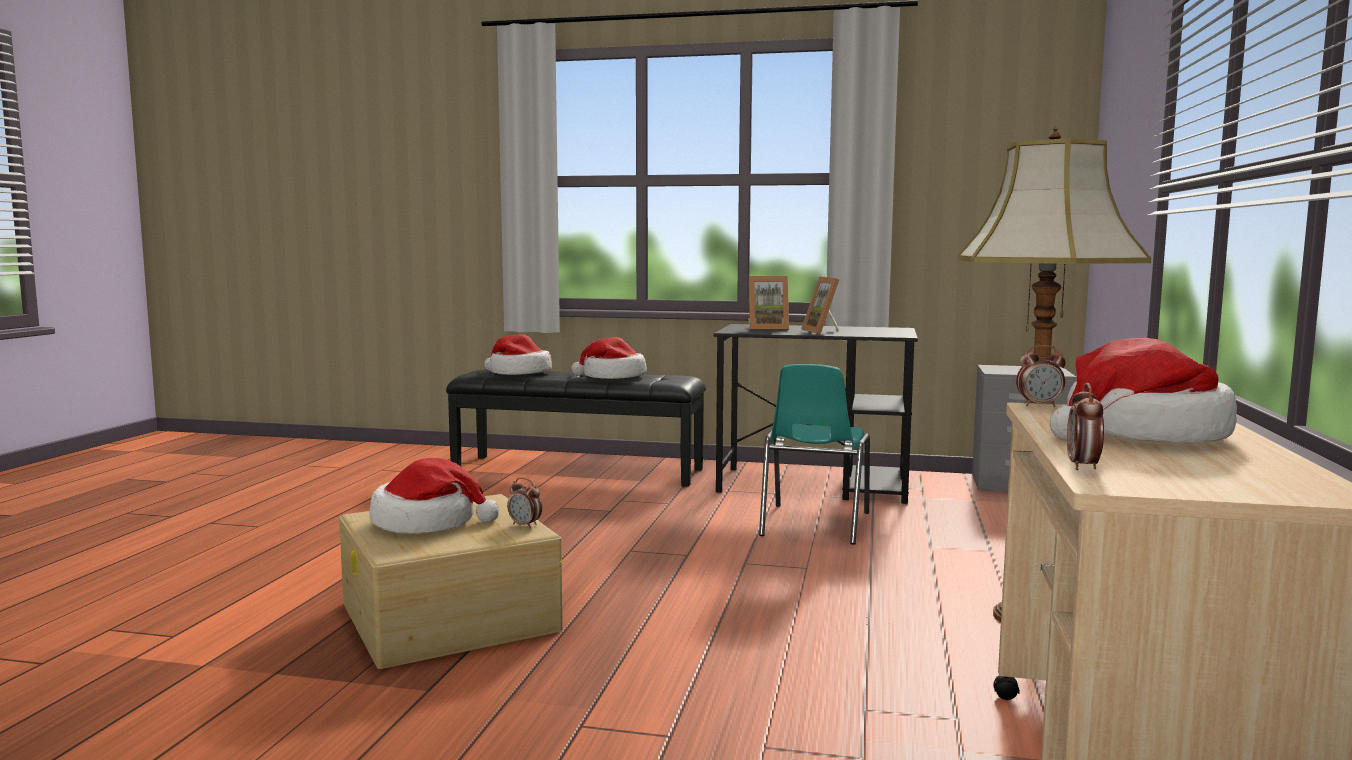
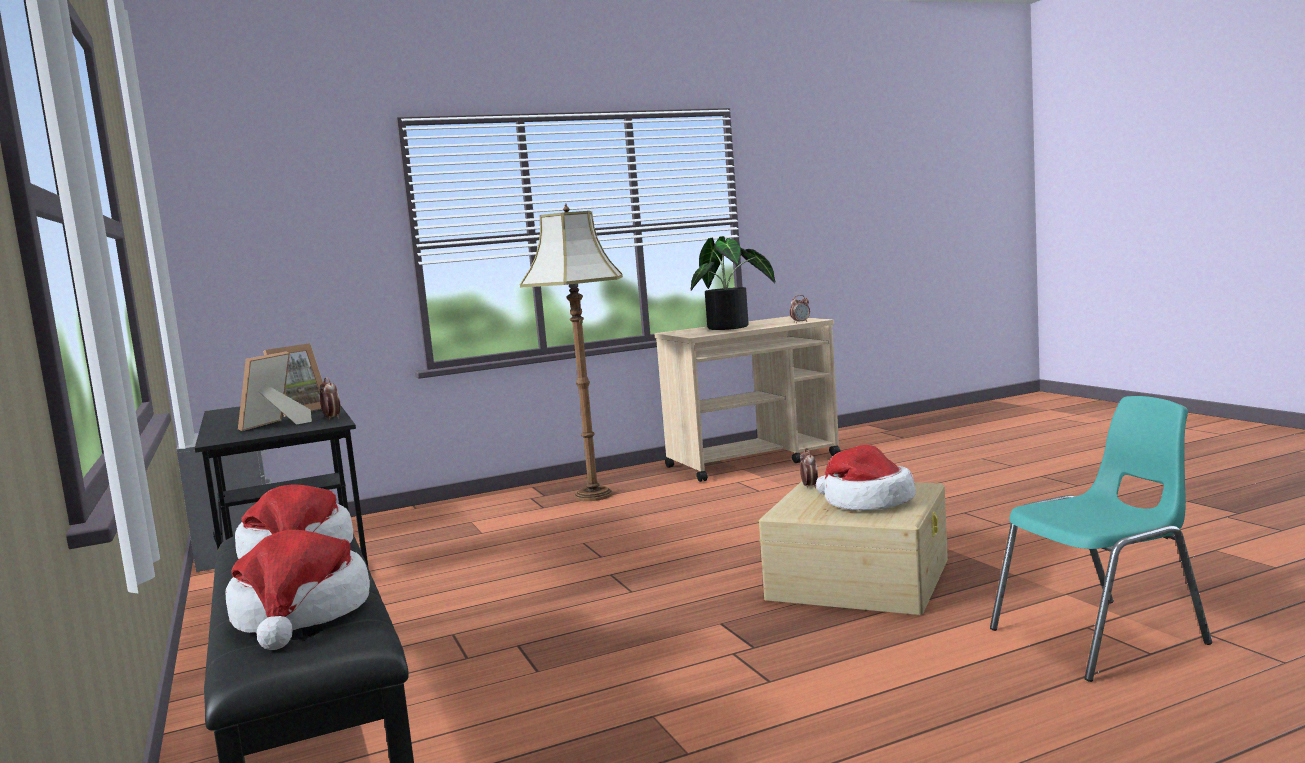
camera: 125 degrees left, 0 degrees up
picture frame [748,276,789,330] -> picture frame turned 120 degrees counterclockwise [238,351,312,431]
turquoise chair [759,364,870,545] -> turquoise chair moved to [990,396,1212,682]
alarm clock [1016,345,1066,407] -> alarm clock moved to [319,377,341,419]
hat [1050,338,1237,443] -> potted plant [691,236,775,330]

